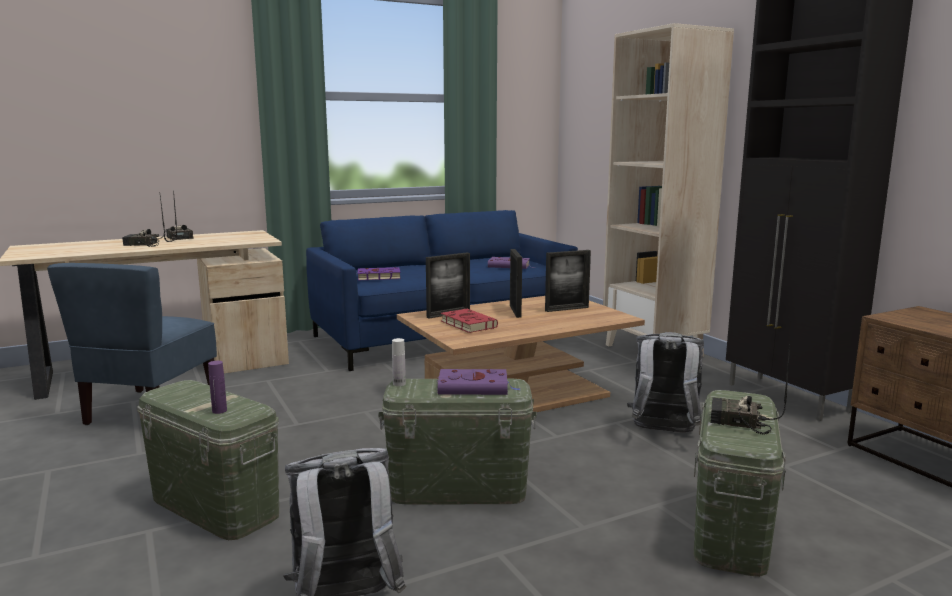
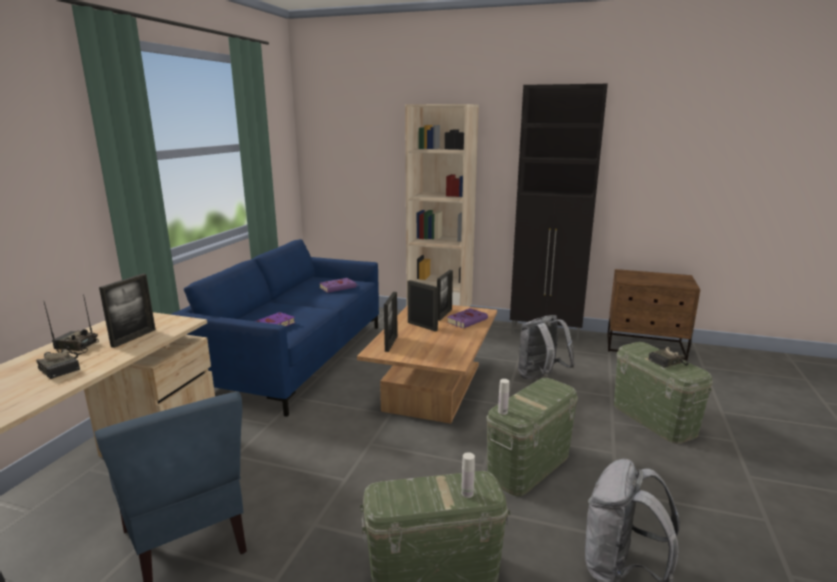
camera: 45 degrees left, 5 degrees up
radio [122,196,165,247] -> radio turned 90 degrees counterclockwise [36,302,80,379]
purple bottle [208,361,227,414] -> white bottle [461,452,475,498]
purple book [437,369,521,395] -> purple book moved to [447,308,488,328]
red book [441,309,498,333] -> none
none -> picture frame [99,274,156,348]

